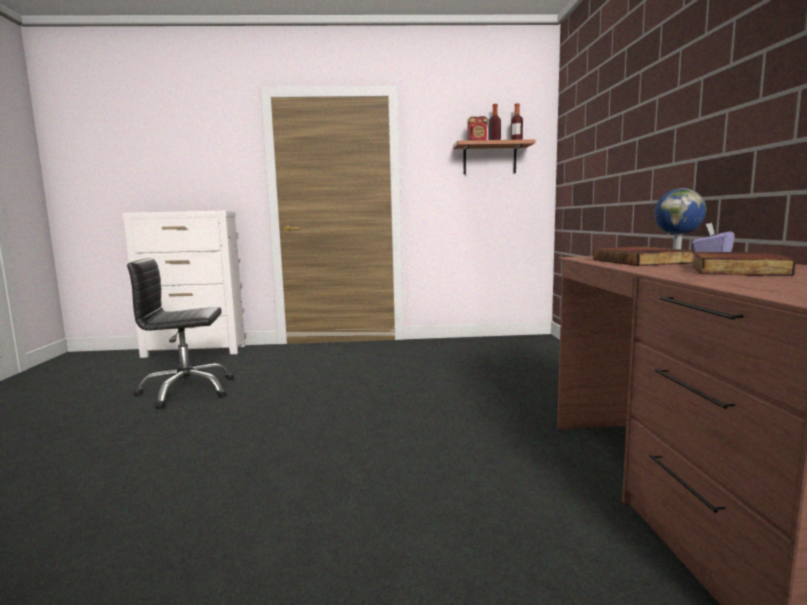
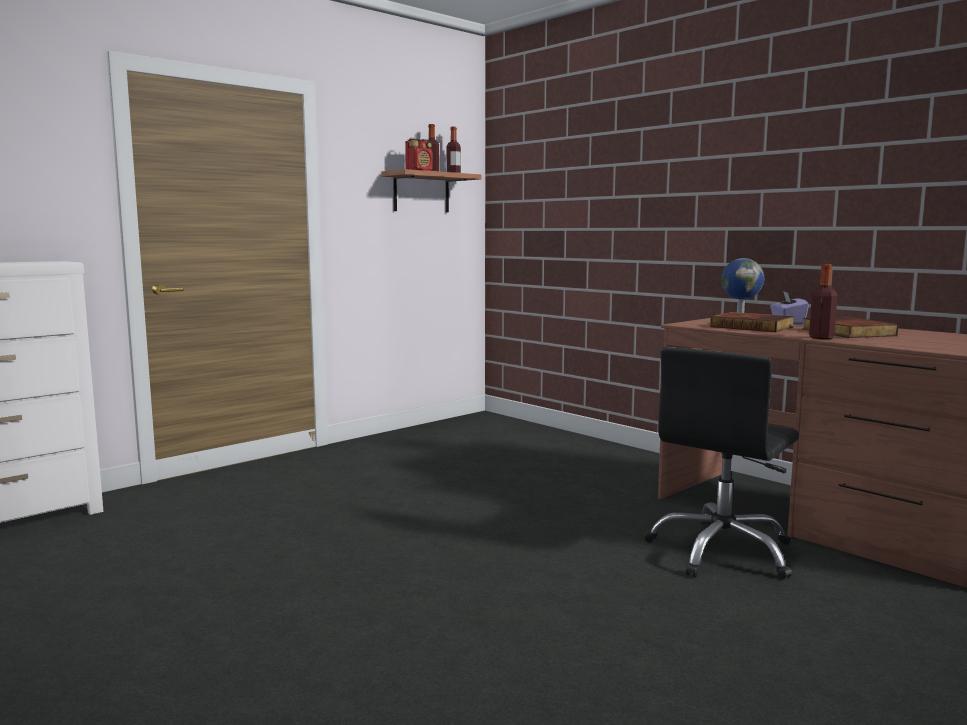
camera: 40 degrees left, 0 degrees up
black office chair [127,258,234,409] -> black office chair moved to [644,347,799,579]
none -> bottle [809,264,837,339]

